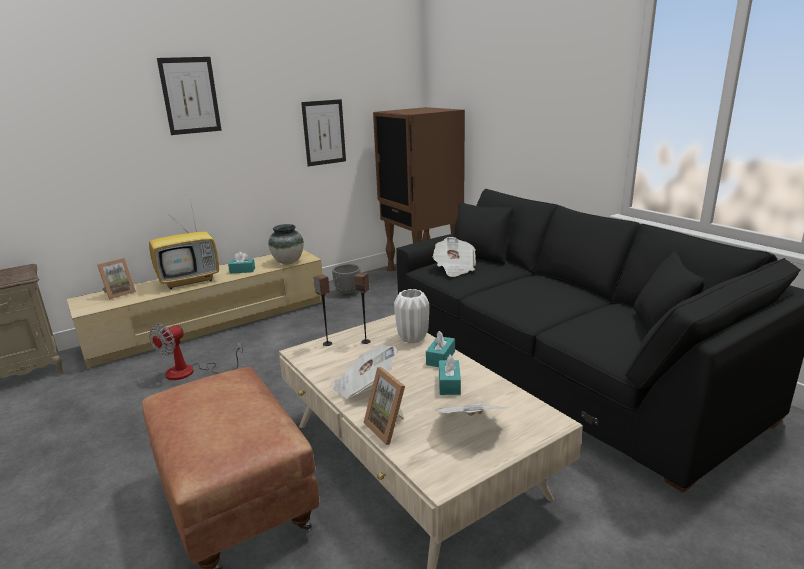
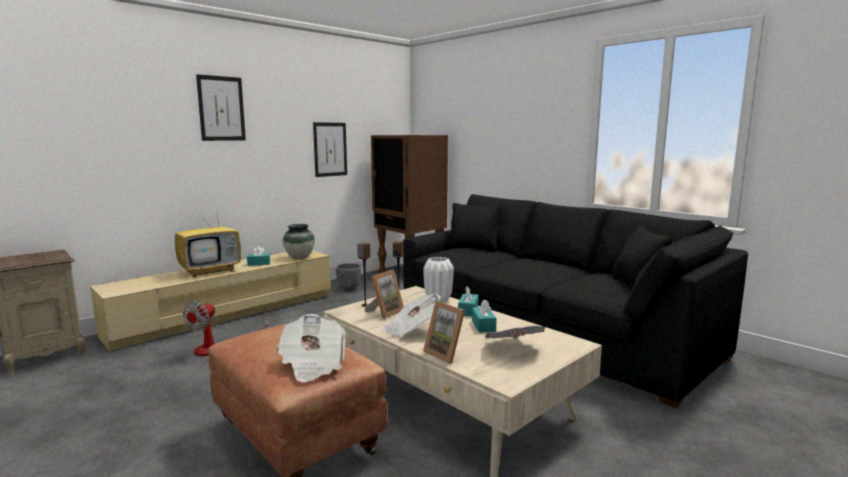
camera: 10 degrees left, 10 degrees down
picture frame [97,258,136,299] -> picture frame moved to [365,269,404,319]
newspaper [432,237,476,277] -> newspaper moved to [277,314,346,382]

